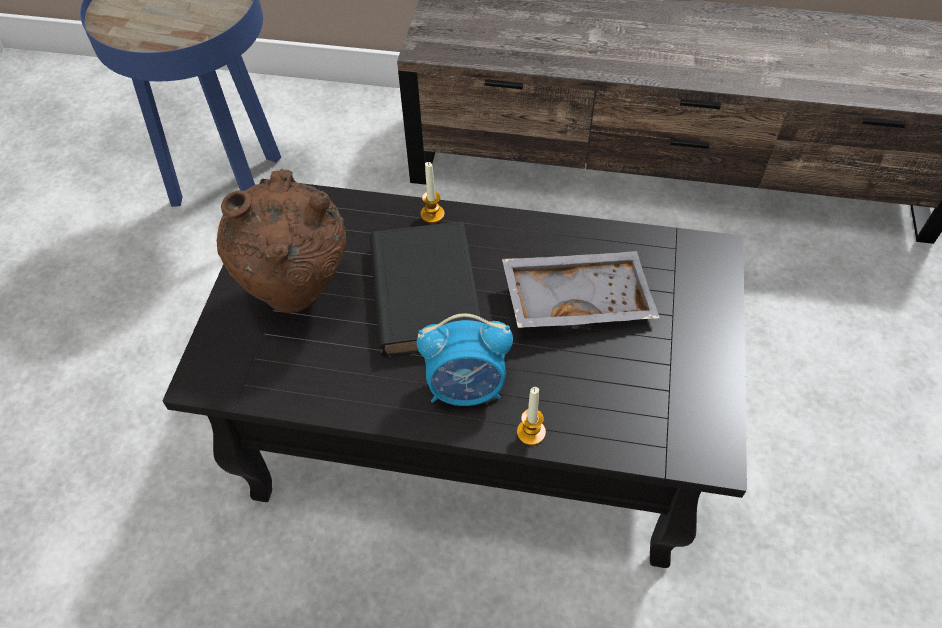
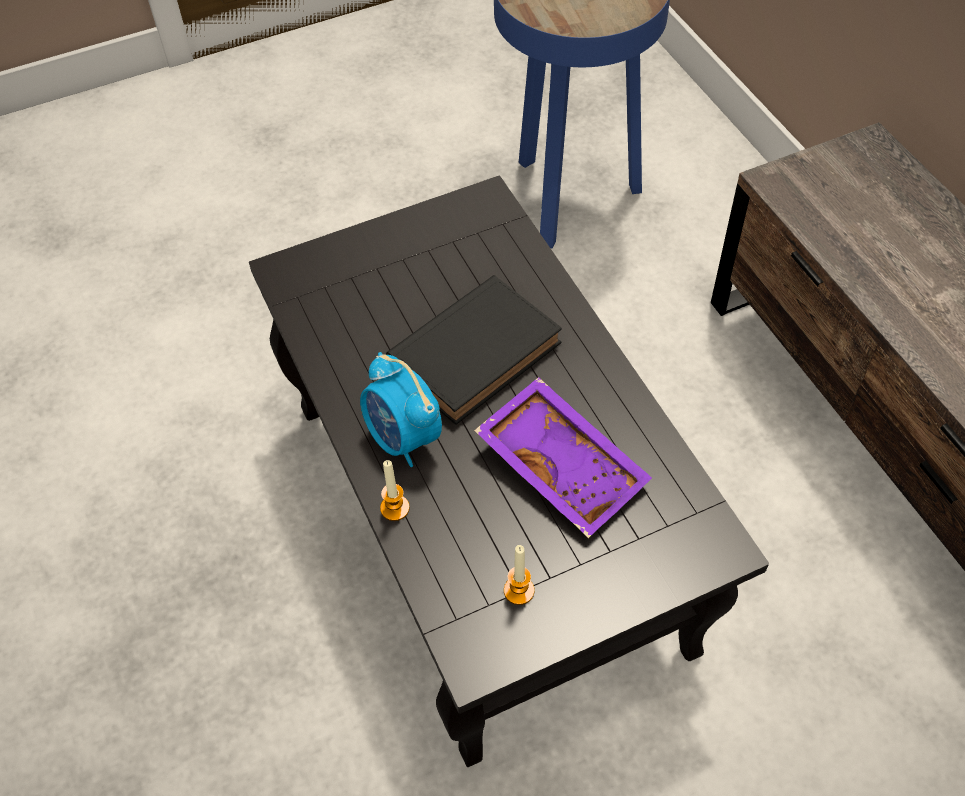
camera: 55 degrees right, 0 degrees up
brown vase [217,169,347,313] -> none
candle [420,162,445,223] -> candle moved to [504,545,535,605]
grey tray [502,251,660,328] -> purple tray [474,377,652,538]

